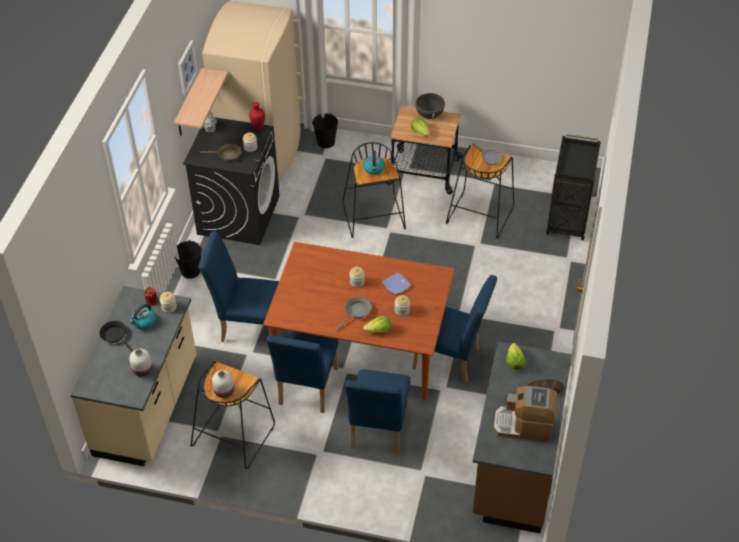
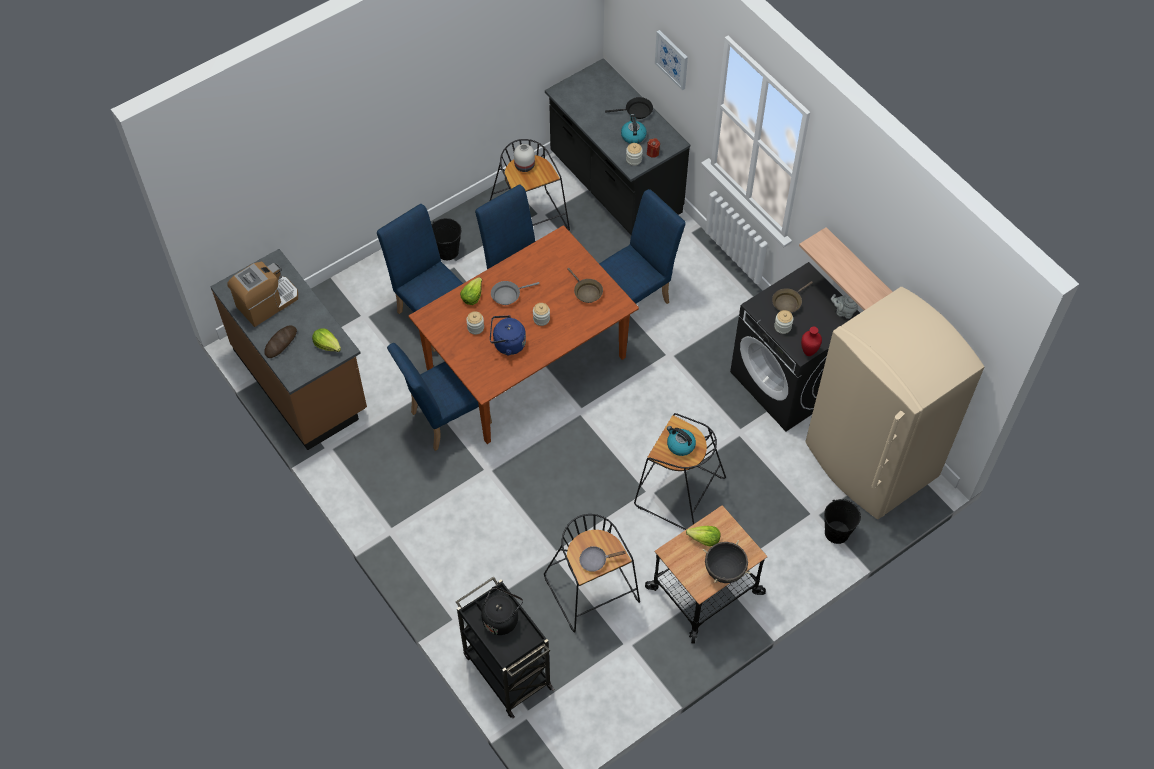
camera: 130 degrees right, 10 degrees up
beige counter [71,286,197,466] -> black counter [545,58,690,235]
white vase [129,349,153,377] -> none
black bucket [175,240,202,279] -> black bucket moved to [432,218,461,260]
picture [178,40,198,95] -> picture moved to [655,30,688,90]
grey frying pan [336,297,371,330] -> grey frying pan turned 75 degrees clockwise [491,281,540,305]
plate [382,272,411,295] -> blue kettle [490,315,526,356]
none -> black kettle [476,586,523,635]
none -> brown frying pan [567,268,603,303]

